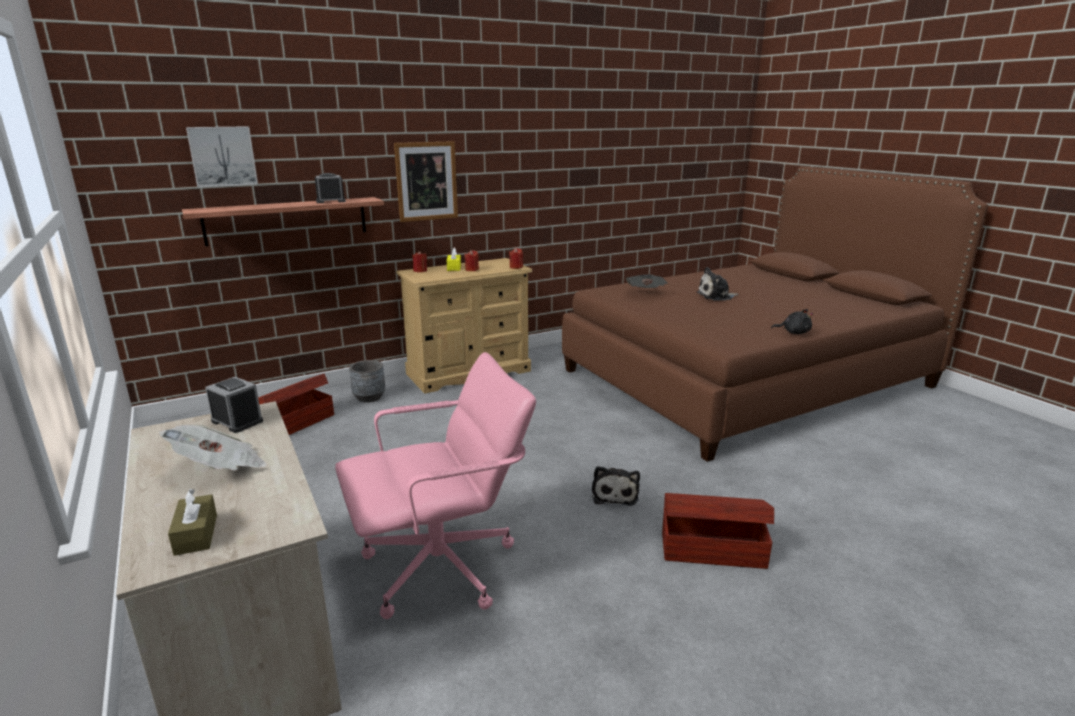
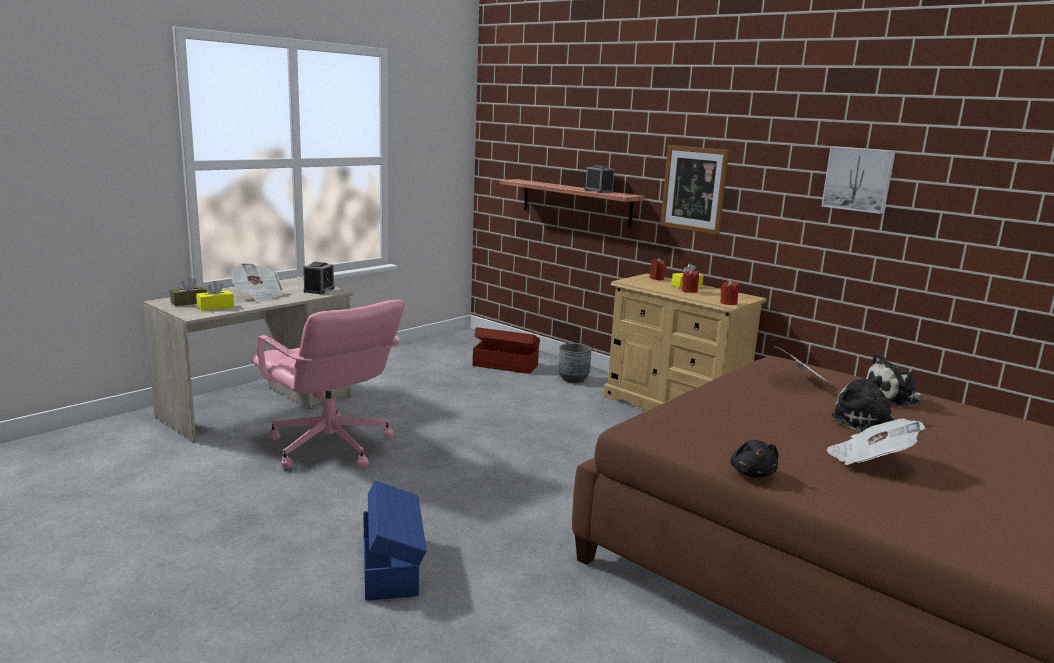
camera: 70 degrees right, 5 degrees down
picture [186,126,258,187] -> picture moved to [821,146,895,214]
plush toy [592,466,640,506] -> plush toy moved to [866,353,922,407]
brown storage box [662,493,774,569] -> blue storage box [363,481,427,601]
none -> yellow tissue box [196,281,234,311]
none -> newspaper [827,418,925,465]

